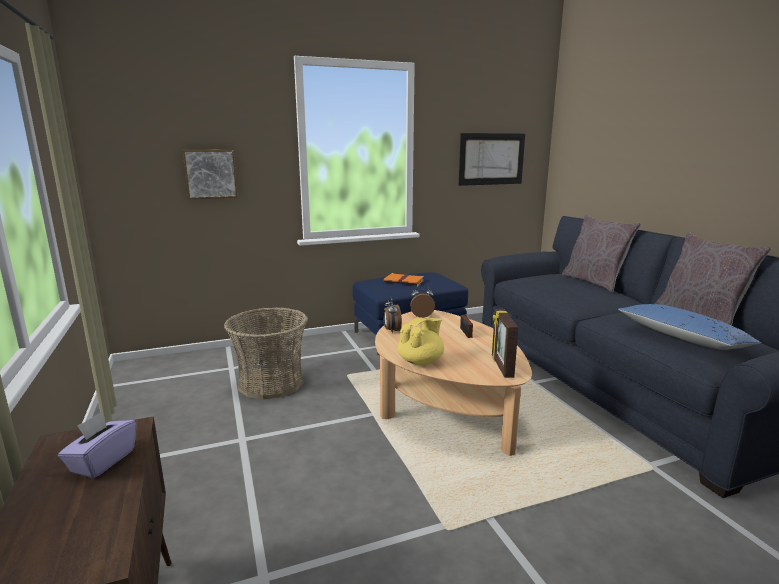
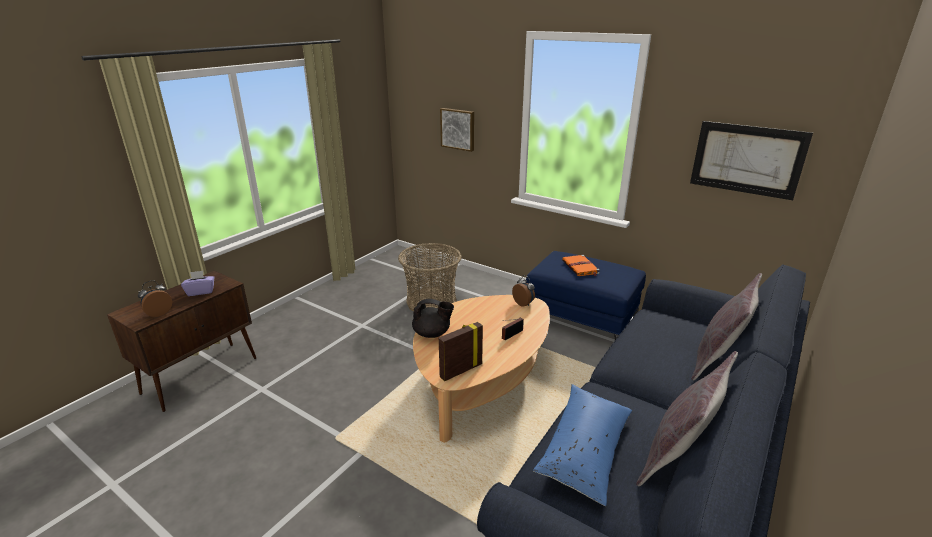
camera: 55 degrees right, 10 degrees up
alarm clock [383,296,402,333] -> alarm clock moved to [138,280,172,317]
yellow teapot [398,318,444,365] -> black teapot [412,299,454,338]

